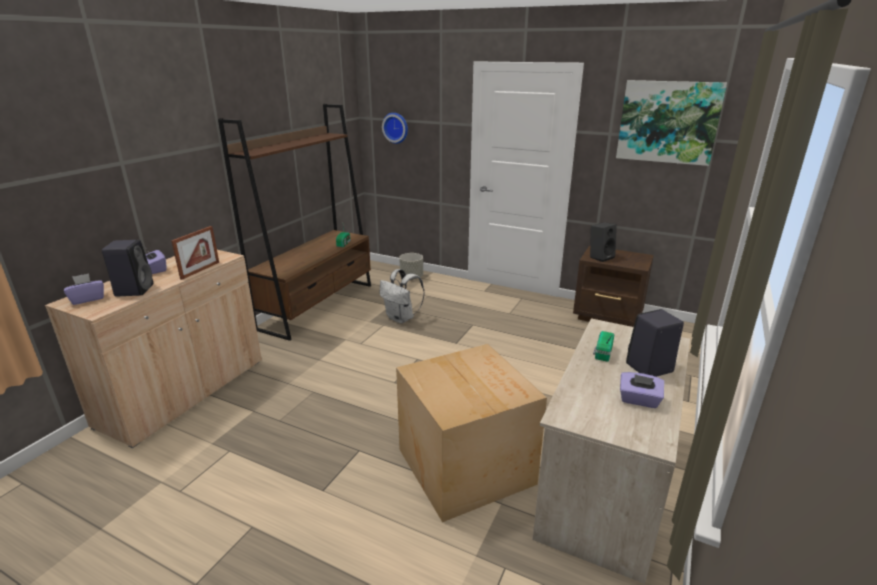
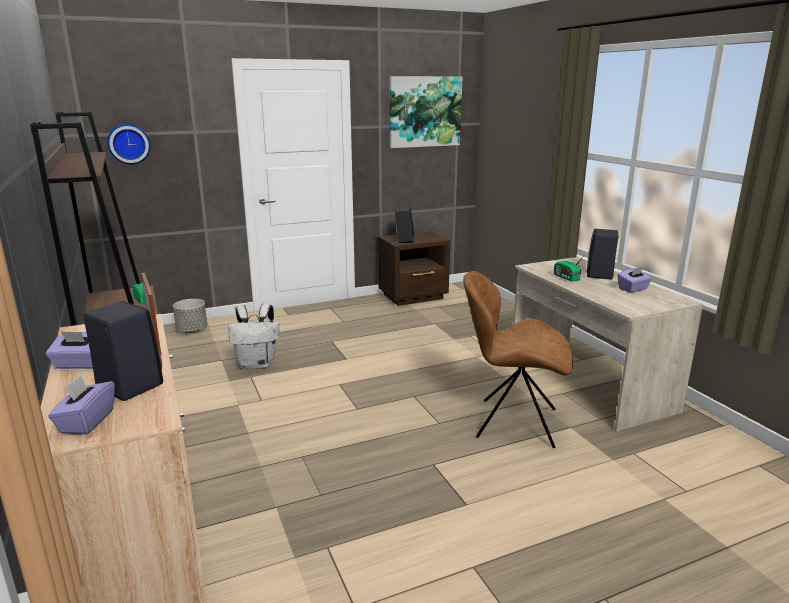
camera: 50 degrees left, 5 degrees down
cardboard box [396,344,547,522] -> brown chair [463,271,573,448]

